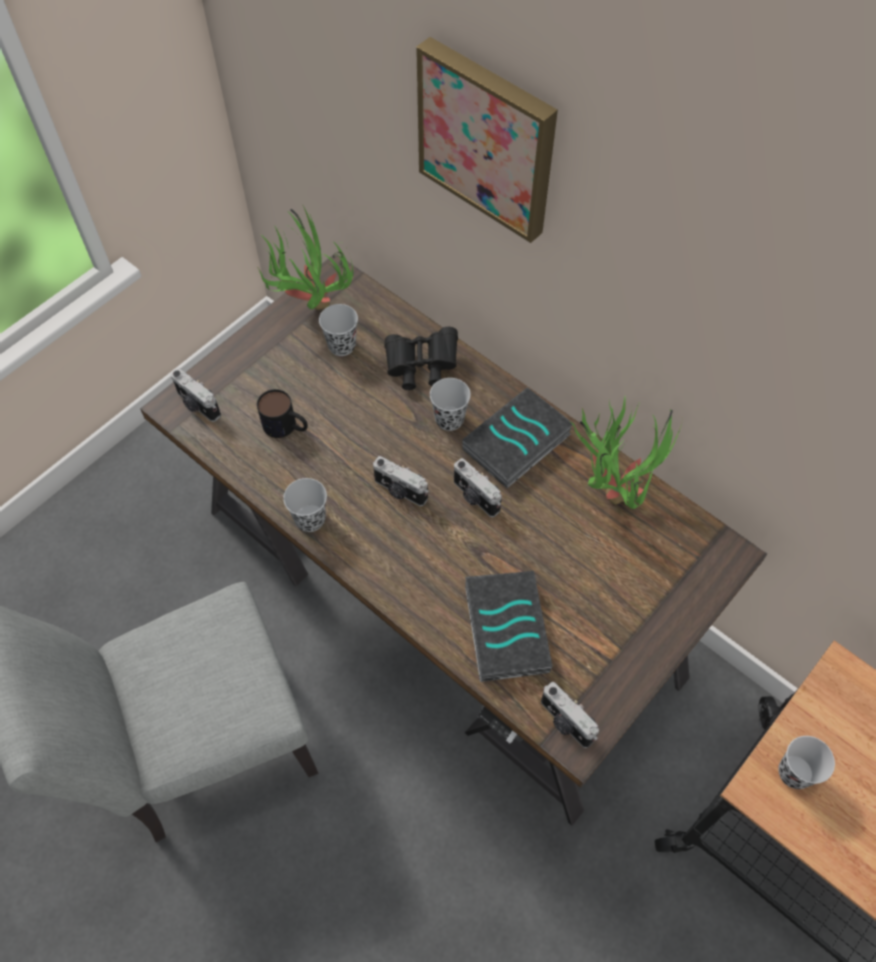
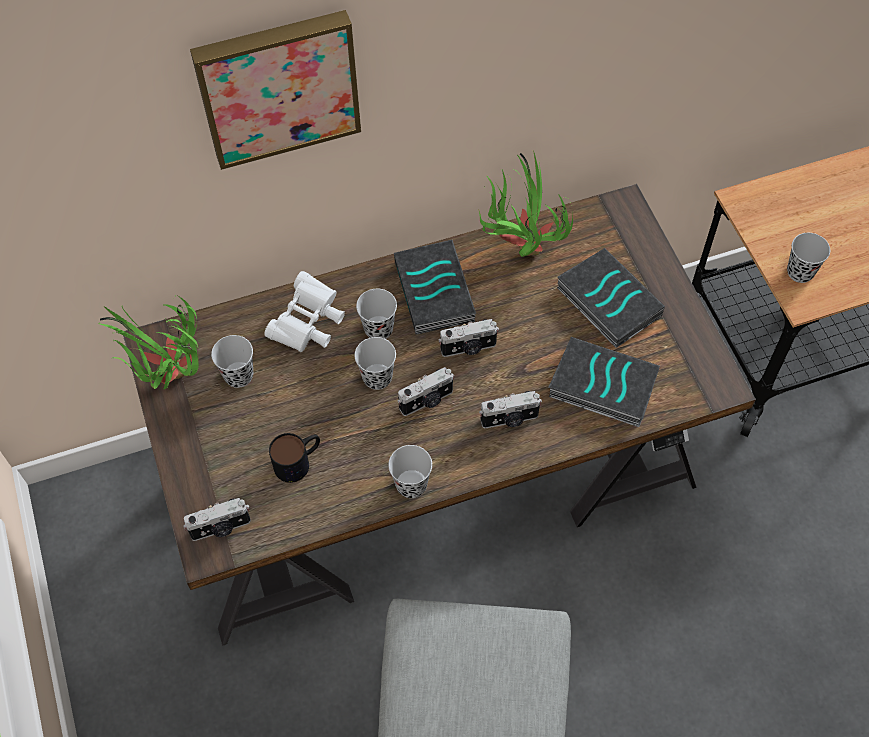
camera: 60 degrees left, 0 degrees up
black binoculars [384,327,458,390] -> white binoculars [264,271,345,352]
camera [541,682,599,748] -> camera moved to [479,391,542,429]
none -> black cup [354,337,396,390]
none -> book [557,248,665,348]

